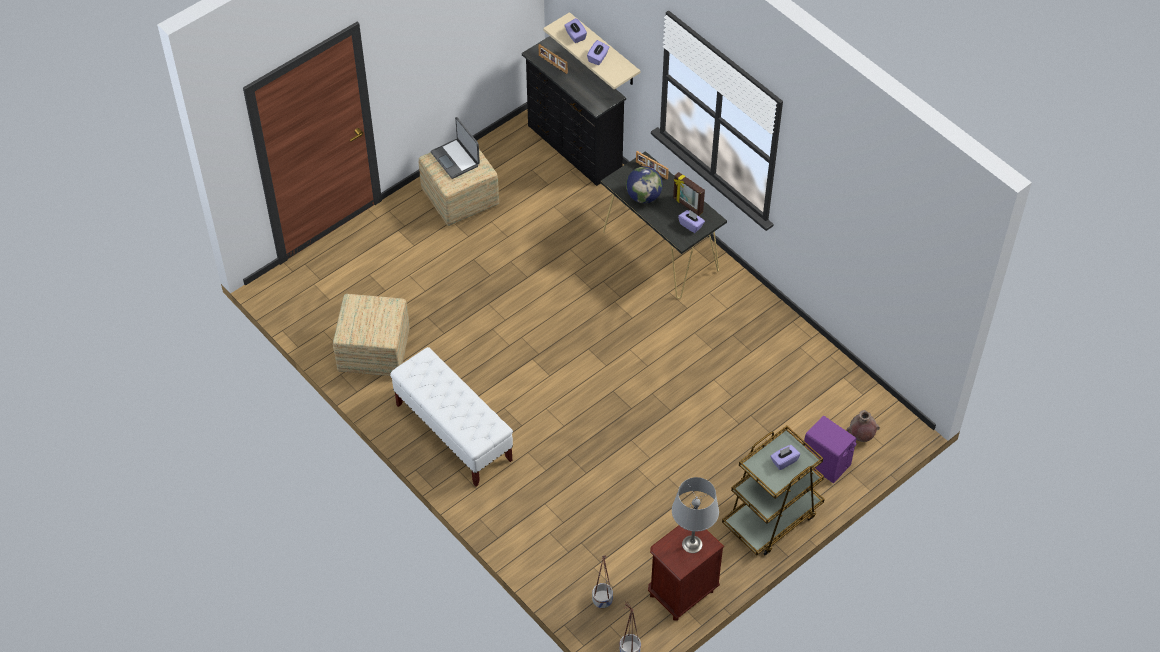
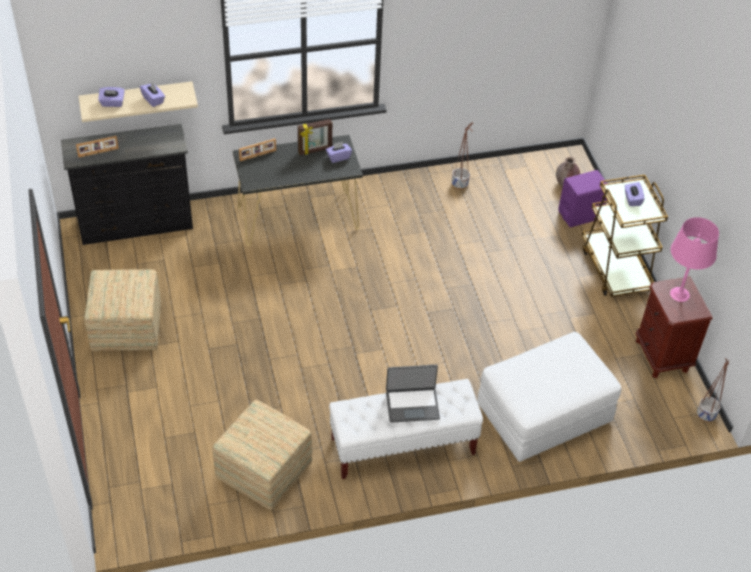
camera: 65 degrees left, 5 degrees down
laptop [430,117,480,179] -> laptop moved to [386,365,440,423]
planter [592,556,613,609] -> planter moved to [452,122,473,190]
globe [626,166,663,203] -> none
grey table lamp [672,477,719,553] -> pink table lamp [670,217,719,302]
none -> white ottoman [477,332,621,462]

